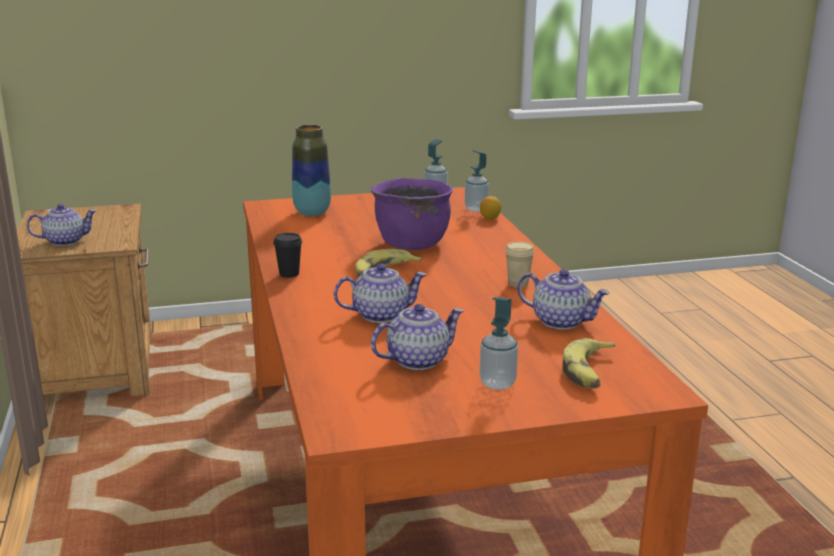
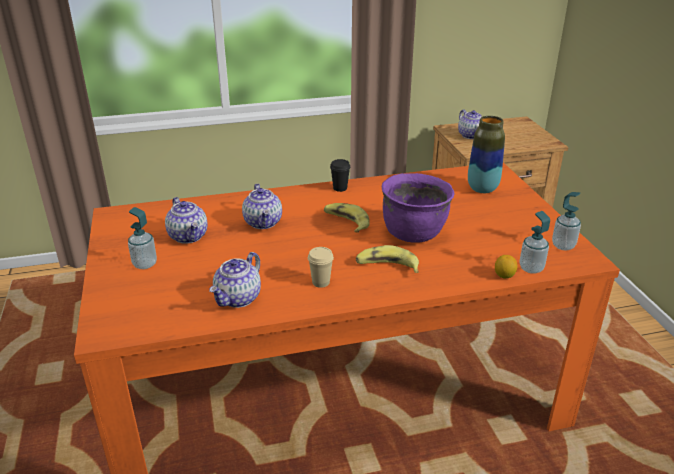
camera: 90 degrees right, 10 degrees up
banana [563,338,616,389] -> banana moved to [356,245,419,273]

